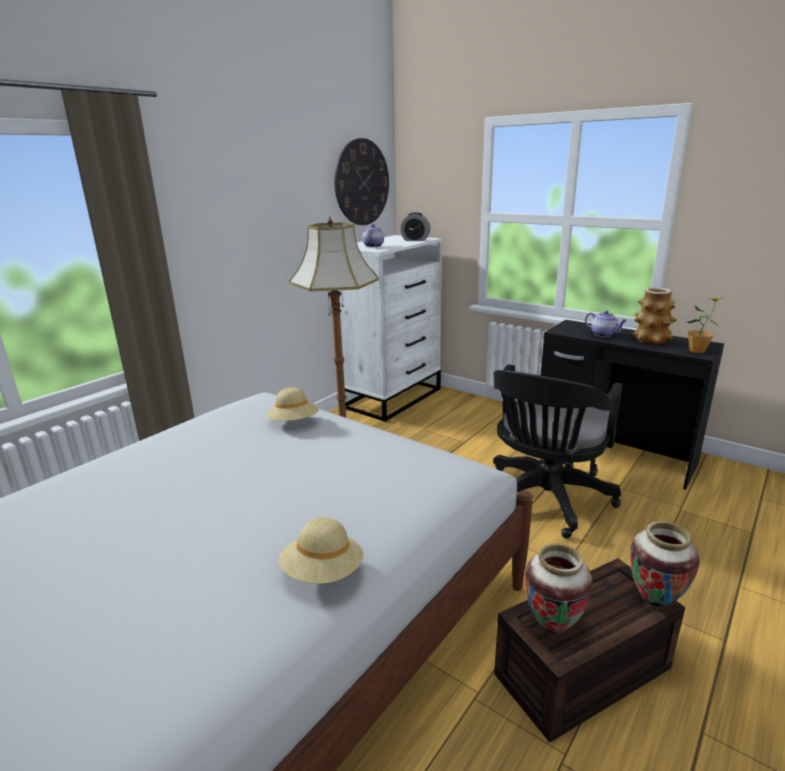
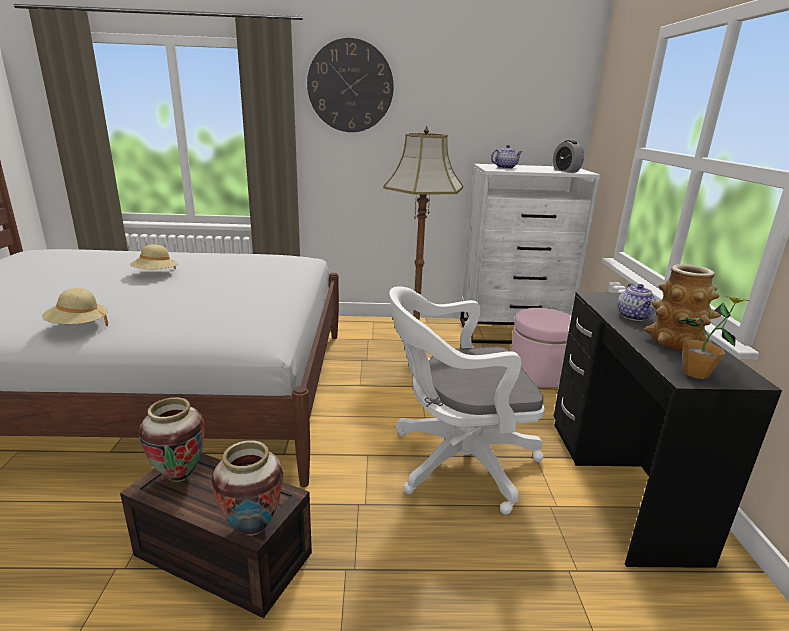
camera: 50 degrees right, 0 degrees up
beige hat [267,387,319,421] -> beige hat moved to [130,244,178,269]
wall clock [334,138,389,225] -> wall clock moved to [307,38,394,132]
black office chair [493,364,622,539] -> white office chair [389,287,545,515]
none -> pink ottoman [511,308,572,387]

